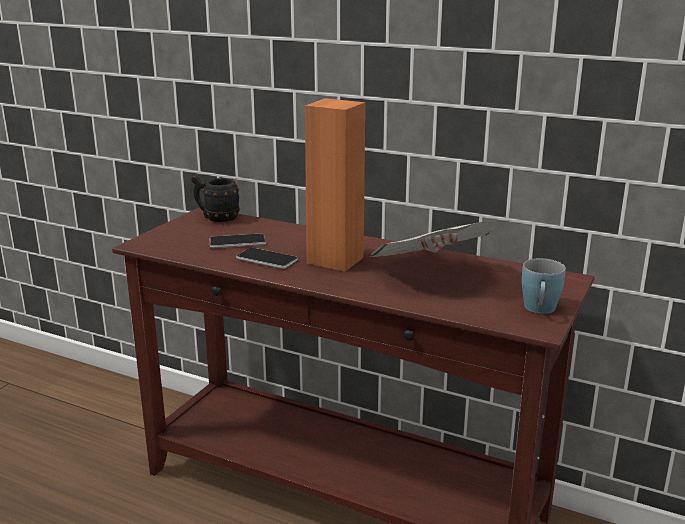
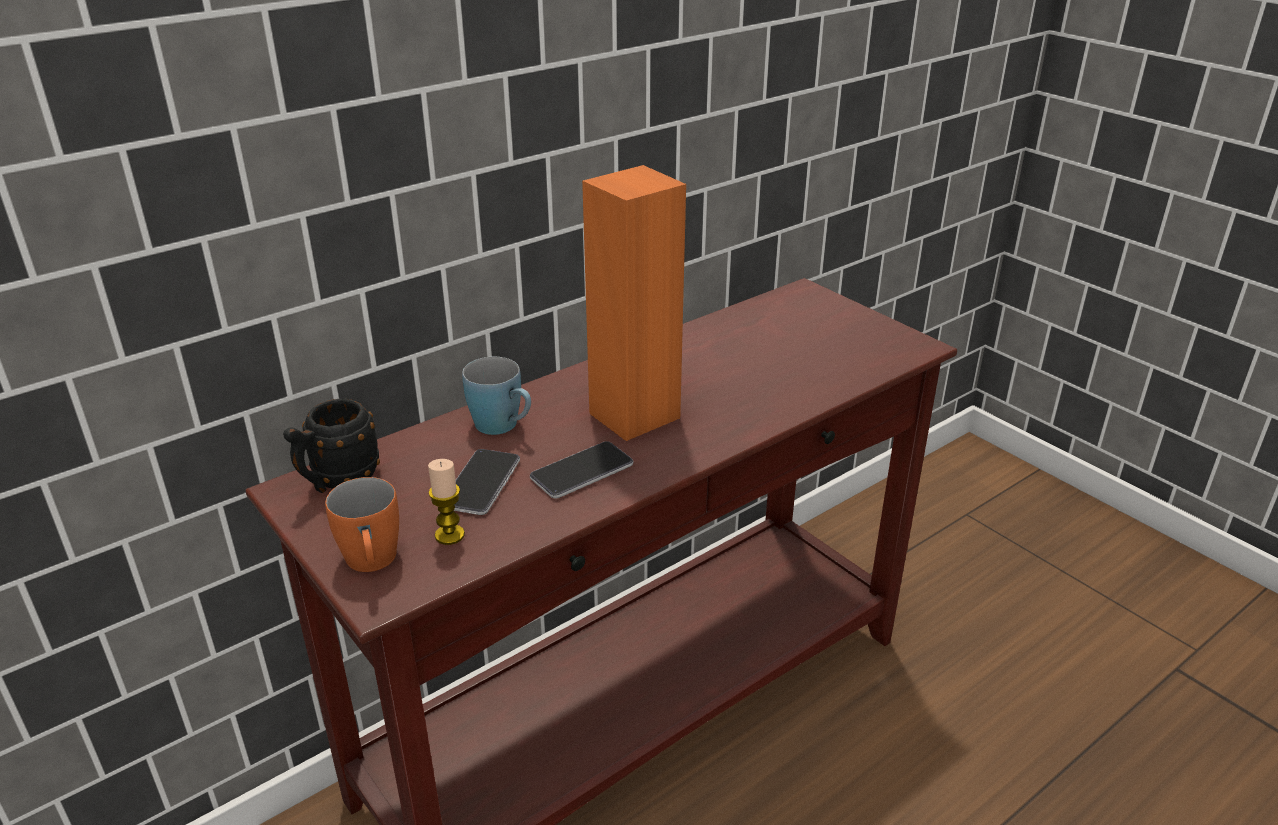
camera: 65 degrees left, 10 degrees up
newspaper [370,222,500,257] -> none
blue mug [522,258,566,314] -> blue mug moved to [462,357,531,435]
none -> orange mug [325,477,399,572]
none -> candle [428,459,465,545]

